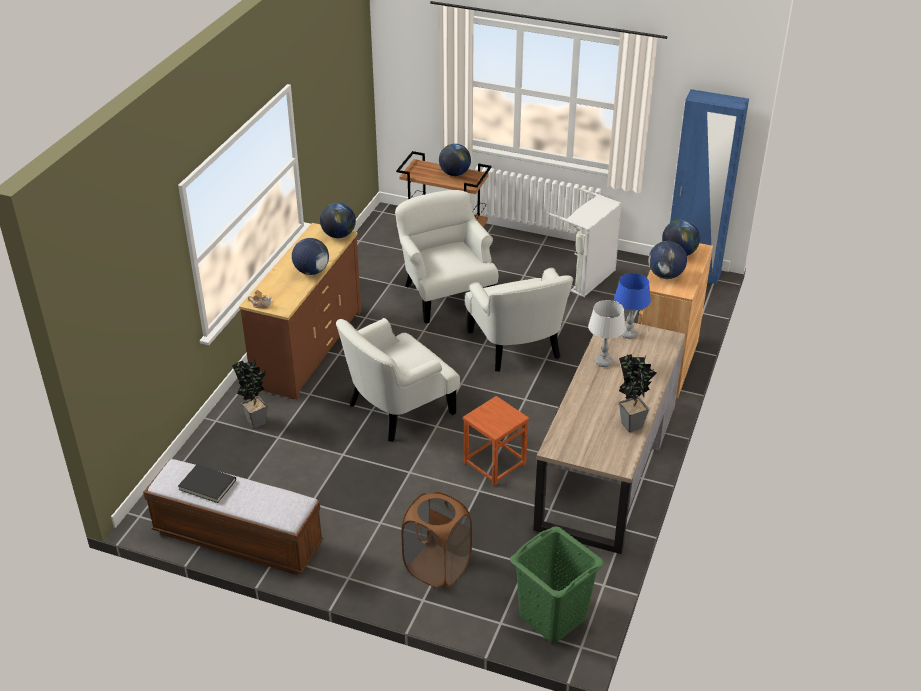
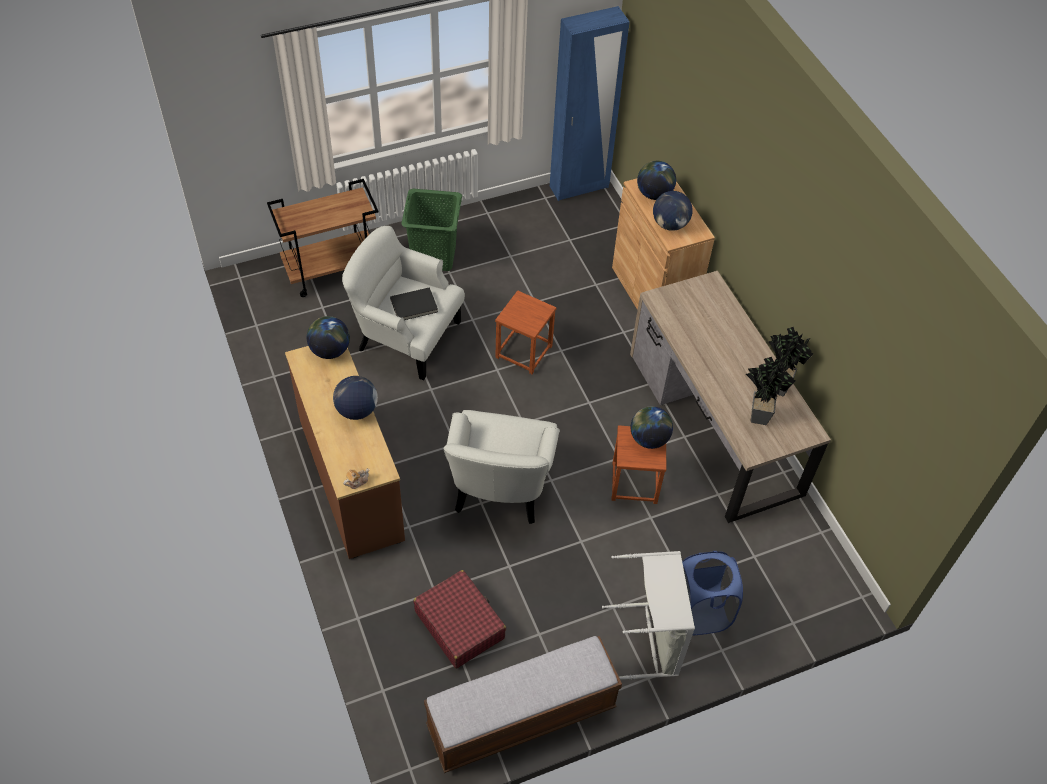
camera: 45 degrees left, 15 degrees up
black book [178,464,236,503] -> black book moved to [390,287,438,320]
potted plant [232,359,267,428] -> potted plant moved to [746,357,796,425]
brown laundry basket [401,492,472,588] -> blue laundry basket [682,551,743,636]
globe [439,144,471,176] -> globe moved to [630,406,673,449]
white armchair [465,268,573,372] -> brown stool [495,290,556,374]
green laundry basket [510,526,604,643] -> green laundry basket moved to [401,189,462,271]
grey laundry basket [547,188,622,297] -> grey laundry basket moved to [602,551,695,679]
grey table lamp [588,300,626,367] -> none
blue table lamp [614,273,651,339] -> none
none -> red suitcase [413,570,506,669]

